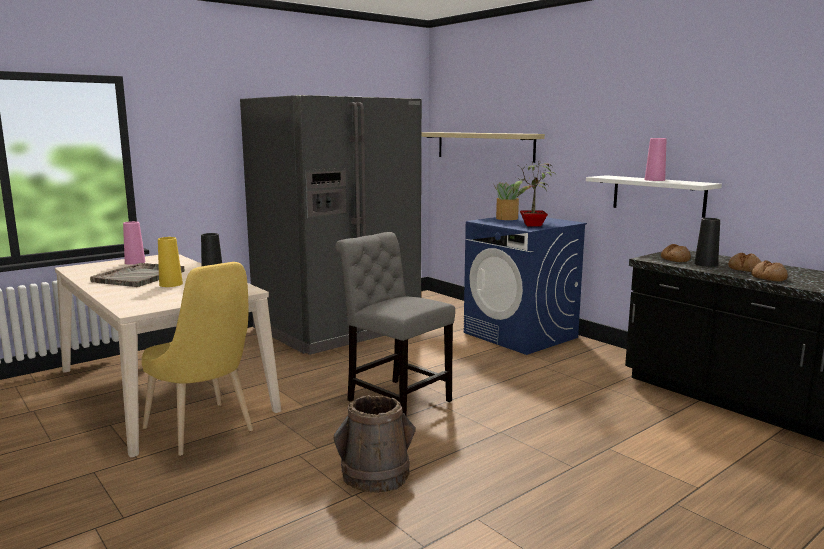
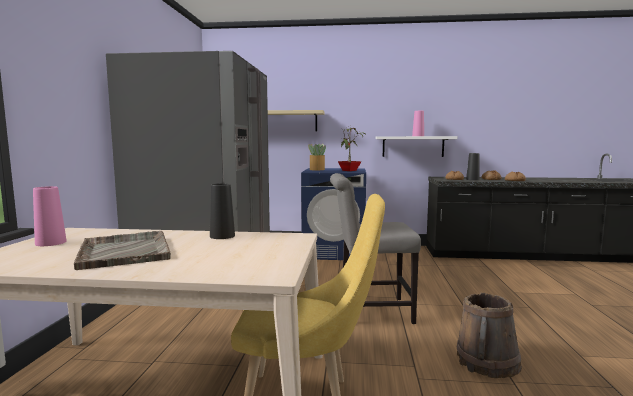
camera: 45 degrees left, 5 degrees down
yellow vase [158,237,183,287] -> none

